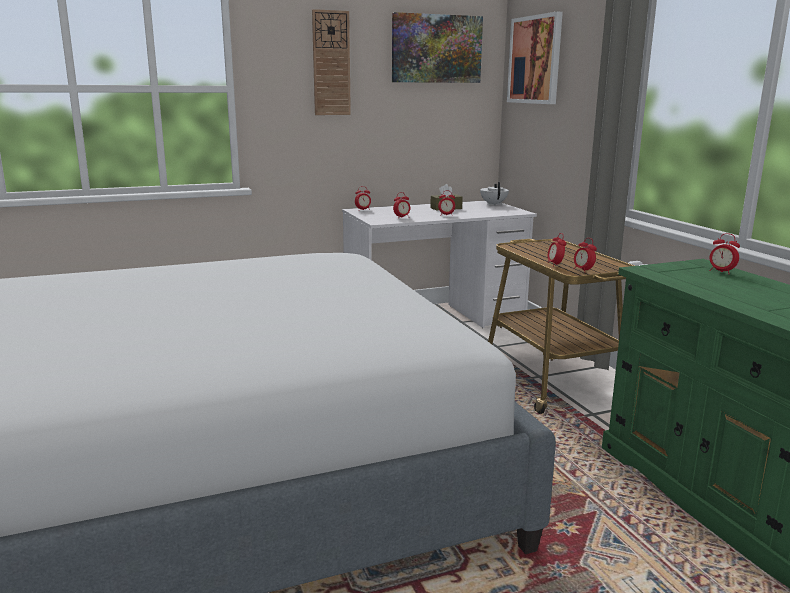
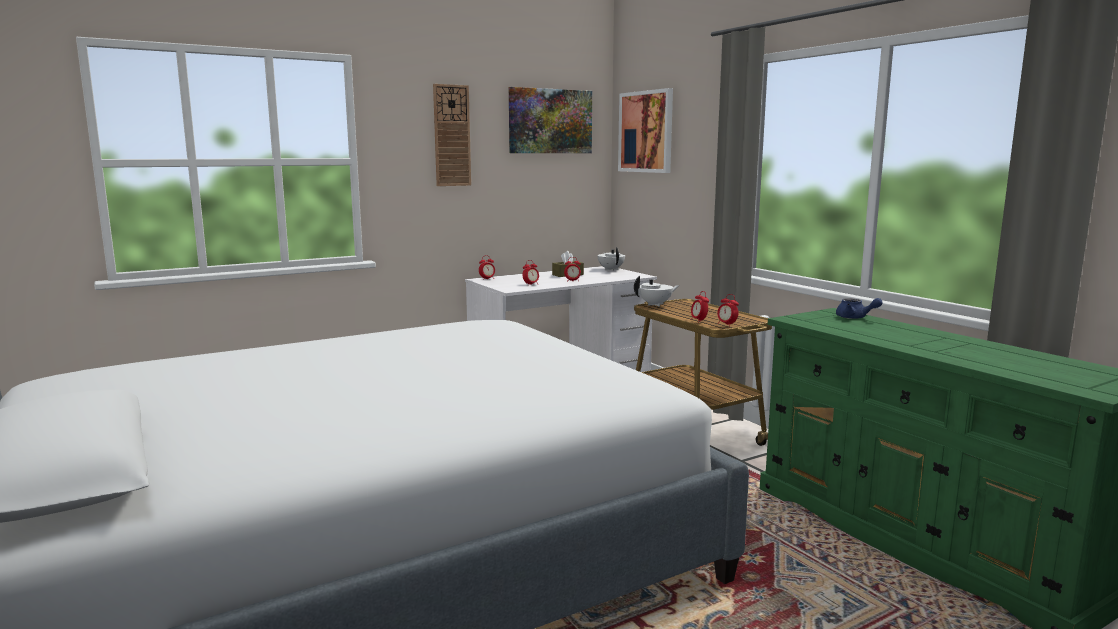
camera: 10 degrees left, 5 degrees down
alarm clock [709,233,740,273] -> blue teapot [836,298,883,319]
none -> white teapot [634,276,680,307]

